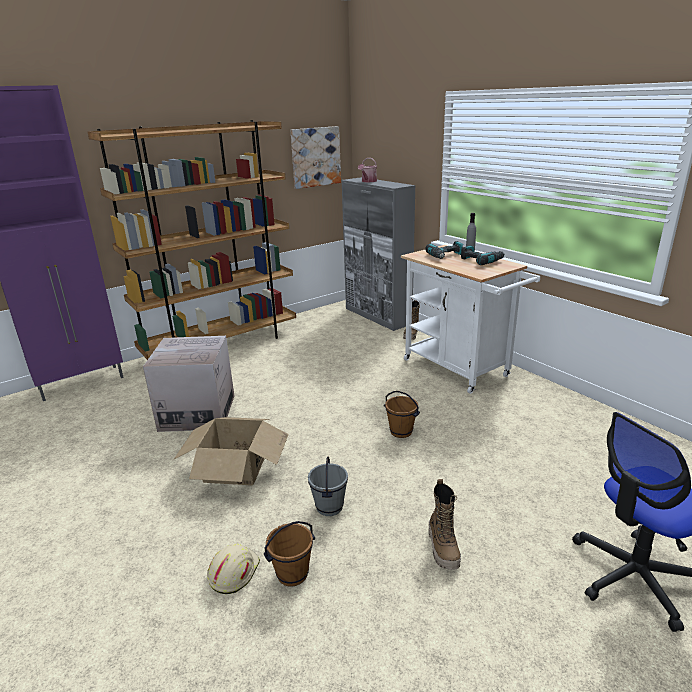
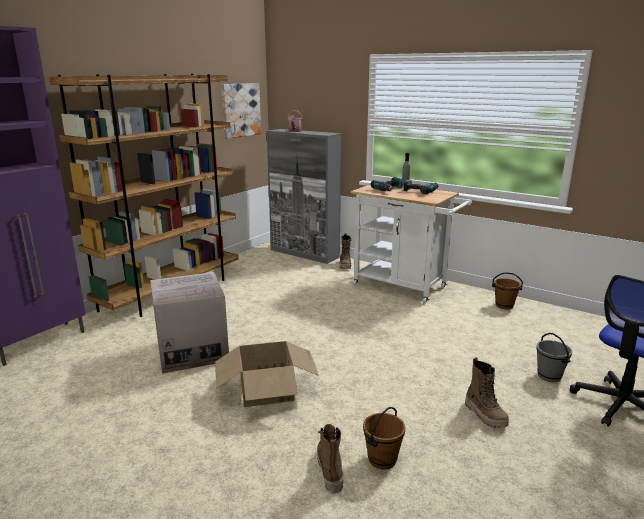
camera: 20 degrees left, 5 degrees down
beige hard hat [207,544,260,594] -> boot [317,424,344,493]
grey bucket [308,457,348,516] -> grey bucket moved to [536,333,572,382]
brown bucket [384,391,420,438] -> brown bucket moved to [492,272,523,309]

